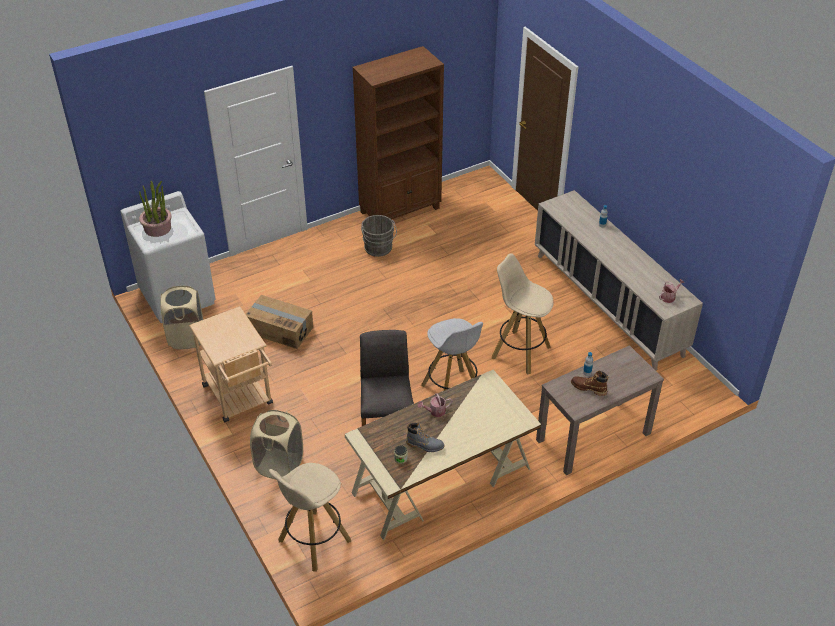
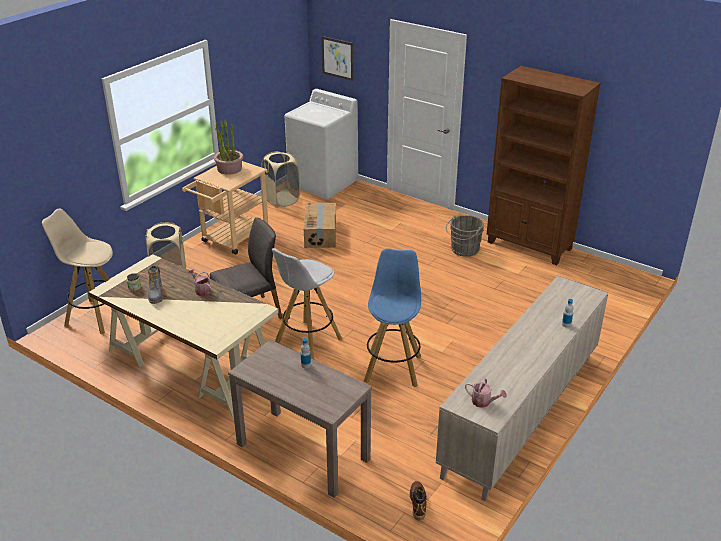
camera: 65 degrees right, 10 degrees down
potted plant [139,181,172,237] -> potted plant moved to [214,119,243,175]
beige stool [492,253,553,375] -> blue stool [364,248,421,387]
brown boot [571,370,609,396] -> brown boot moved to [410,481,427,521]
none -> picture [322,36,354,81]

